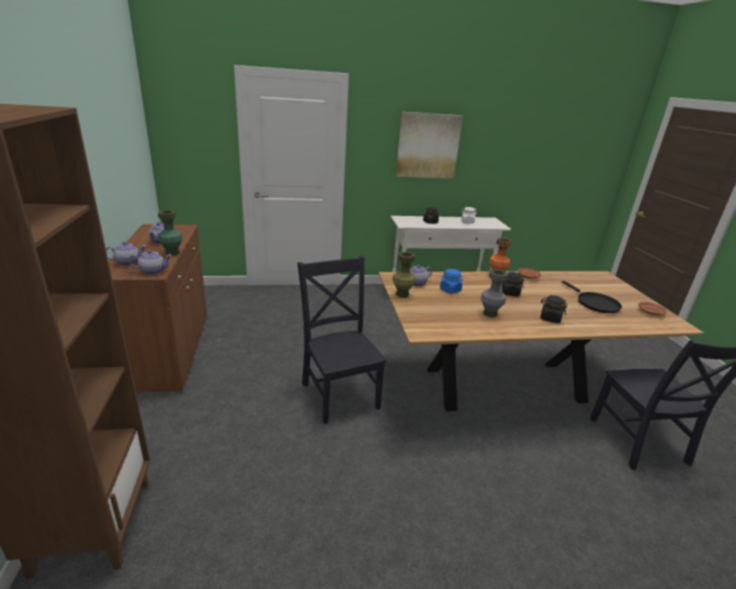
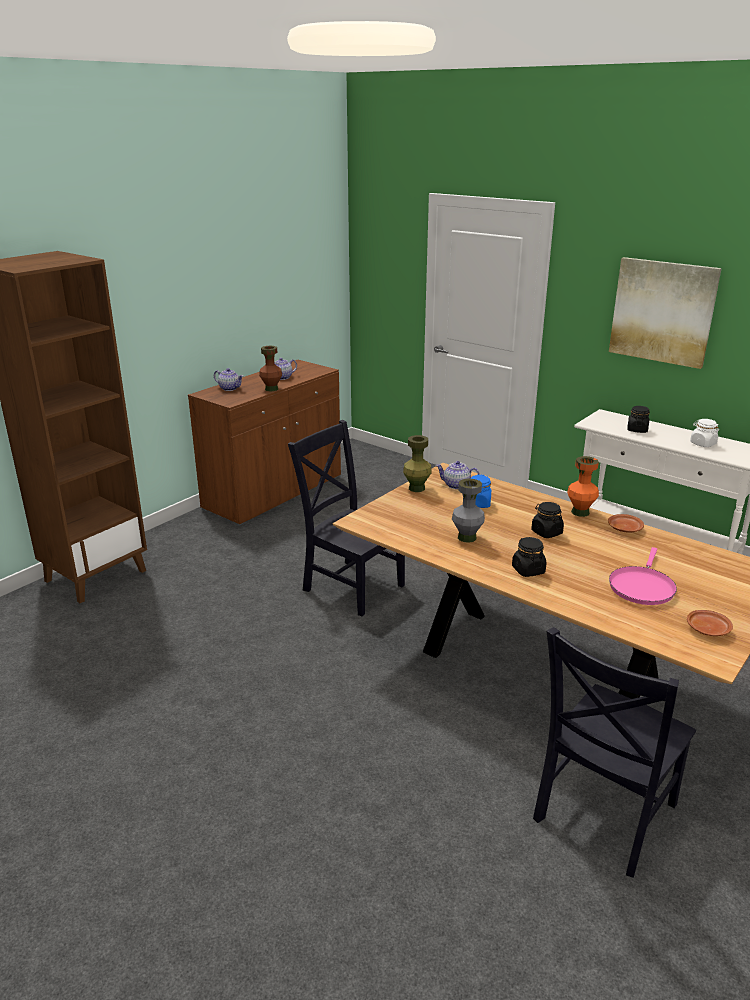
camera: 50 degrees right, 0 degrees up
teapot [129,250,172,275] -> none
green vase [158,210,183,255] -> brown vase [259,346,282,391]
black chair [297,255,387,424] -> black chair turned 75 degrees counterclockwise [288,420,405,617]
black frying pan [562,281,622,313] -> pink frying pan [609,547,677,605]

